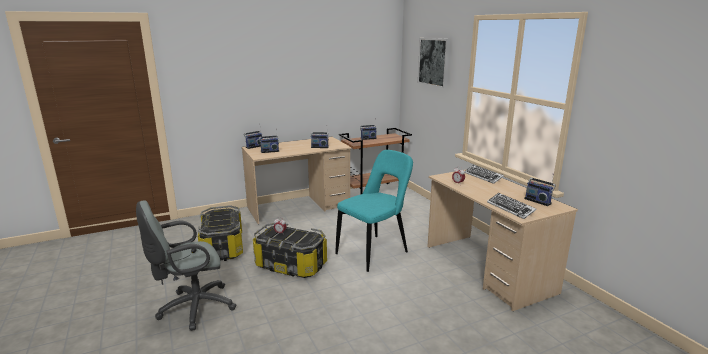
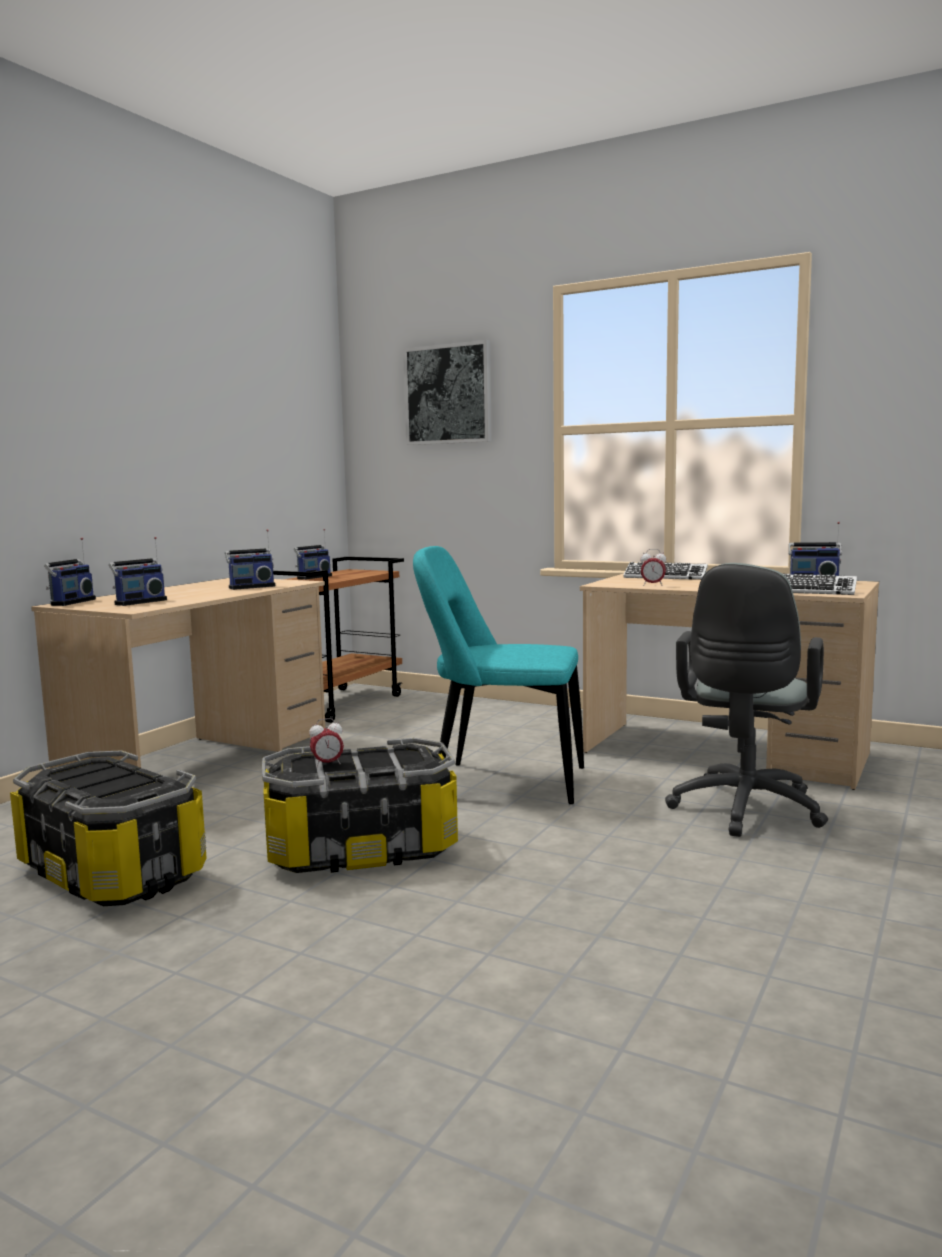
camera: 35 degrees left, 10 degrees down
grey office chair [136,200,236,331] -> grey office chair moved to [665,563,828,837]
turquoise chair [335,150,413,272] -> turquoise chair turned 90 degrees counterclockwise [413,546,584,804]

